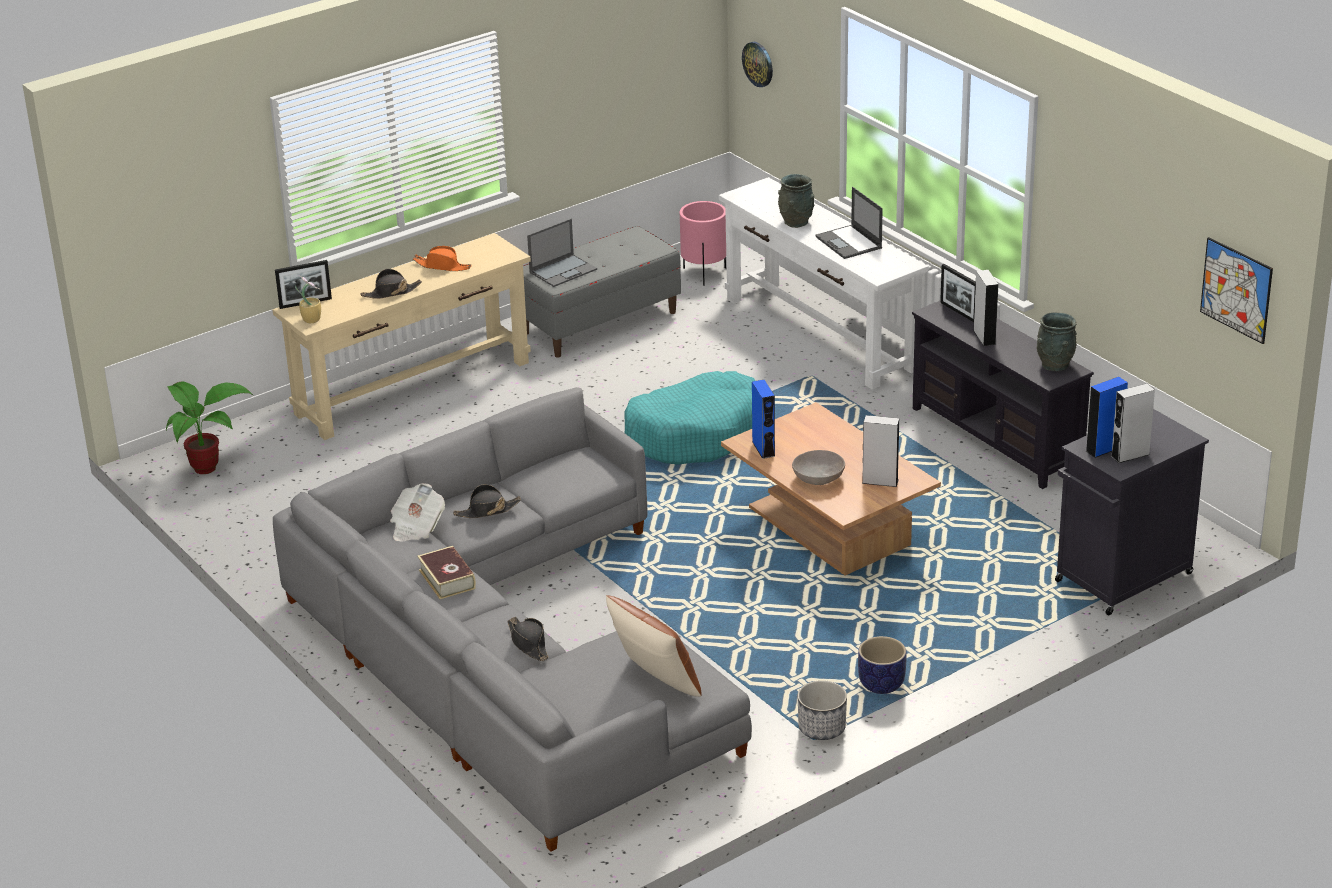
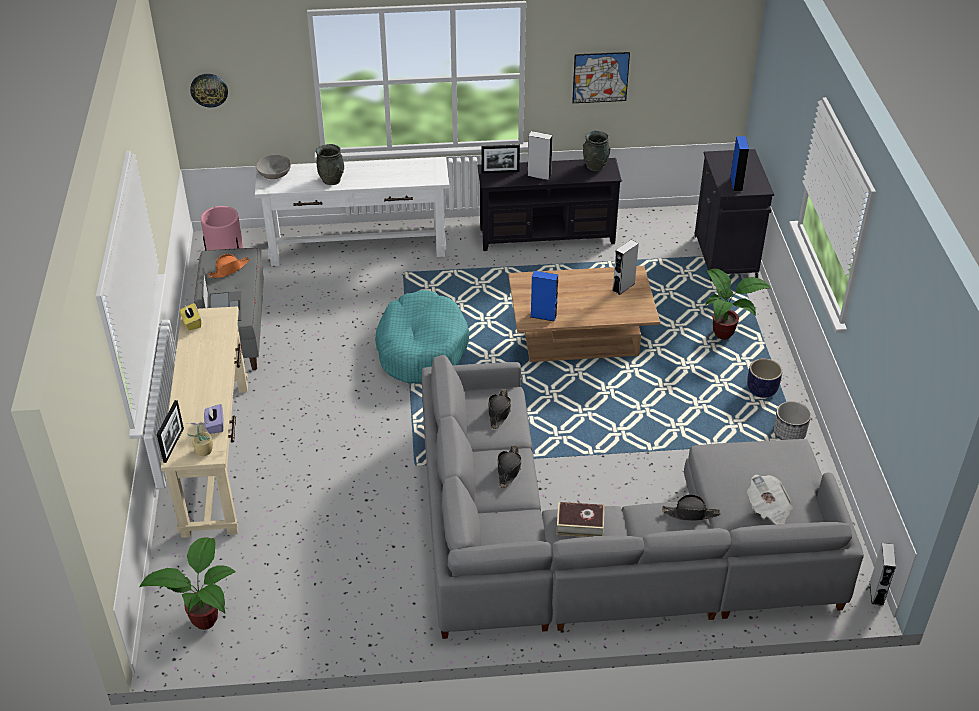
camera: 60 degrees left, 10 degrees up
black hat [360,269,422,299] -> black hat moved to [488,390,511,429]
newspaper [390,483,445,542] -> newspaper moved to [747,474,793,524]
orange hat [413,246,472,271] -> orange hat moved to [207,254,250,278]
brown pillow [606,596,701,697] -> none
grey bowl [792,450,845,485] -> grey bowl moved to [256,155,291,179]
laptop [816,187,883,259] -> none
grey speaker [1111,384,1155,463] -> grey speaker moved to [870,543,896,606]
picture [1200,237,1273,344] -> picture moved to [572,52,630,103]
none -> yellow tissue box [180,303,201,330]
none -> purple tissue box [204,404,224,434]
none -> potted plant [704,269,772,340]

